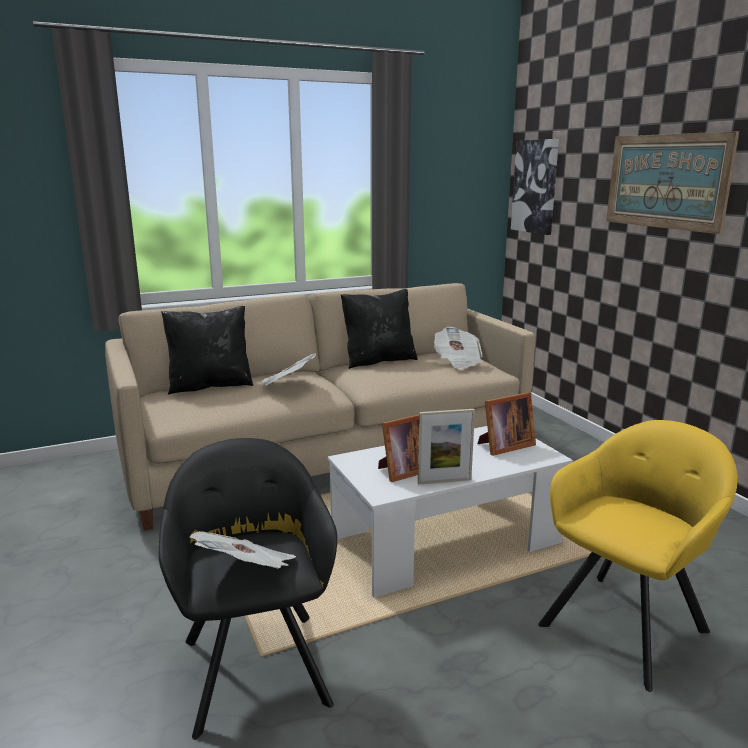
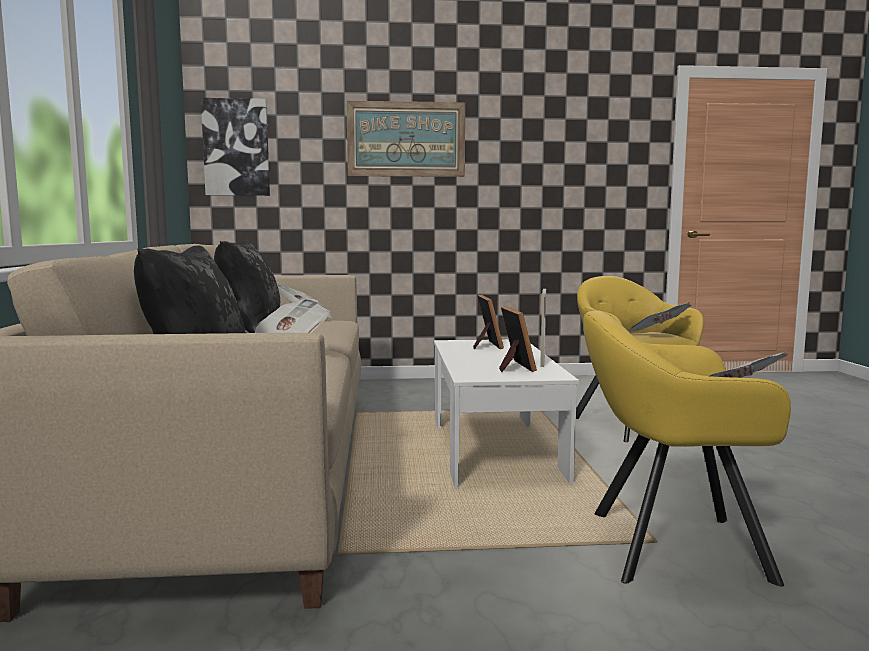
camera: 70 degrees left, 10 degrees down
black armchair [159,438,337,740] -> yellow armchair [583,311,791,586]
none -> newspaper [627,302,691,332]

